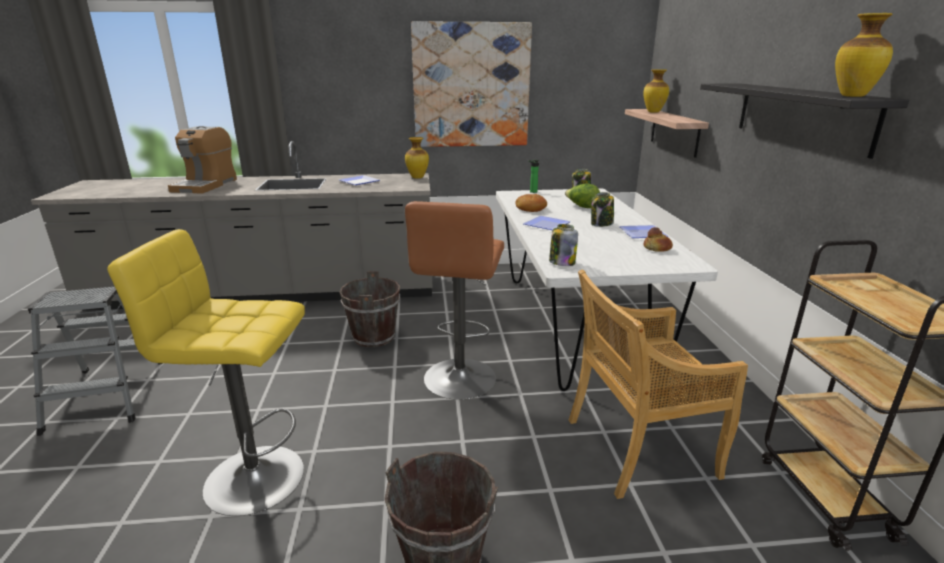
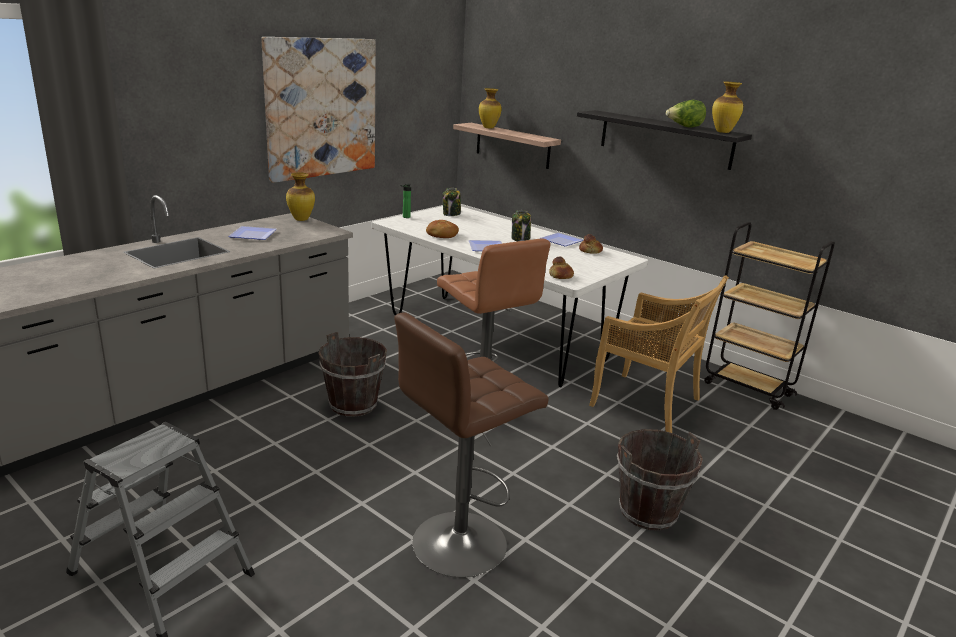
camera: 45 degrees left, 0 degrees up
yellow stool [107,229,305,516] -> brown stool [394,312,549,577]
coffee machine [168,126,237,194] -> none
jar [549,224,578,266] -> bread [549,256,574,279]
lettuce [565,183,600,208] -> lettuce moved to [666,100,706,127]
beige chair [569,269,748,499] -> beige chair turned 90 degrees counterclockwise [589,275,729,433]

